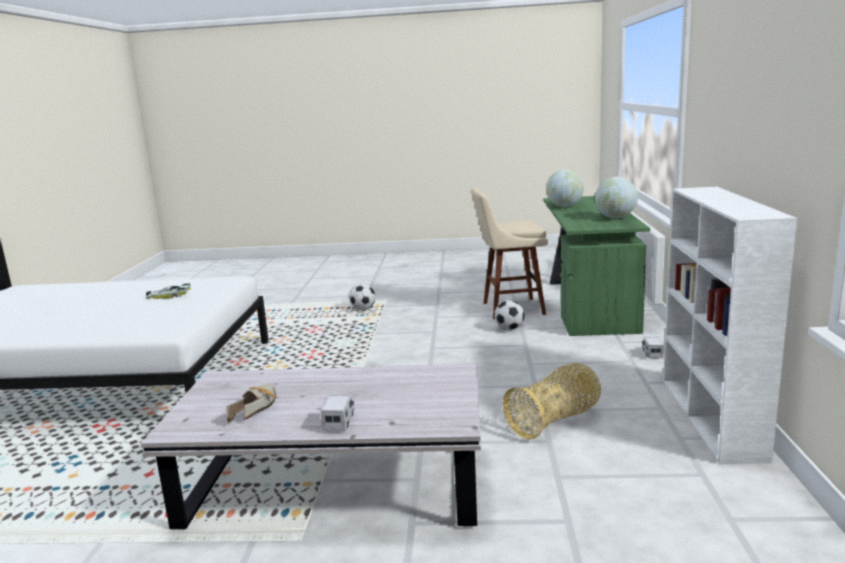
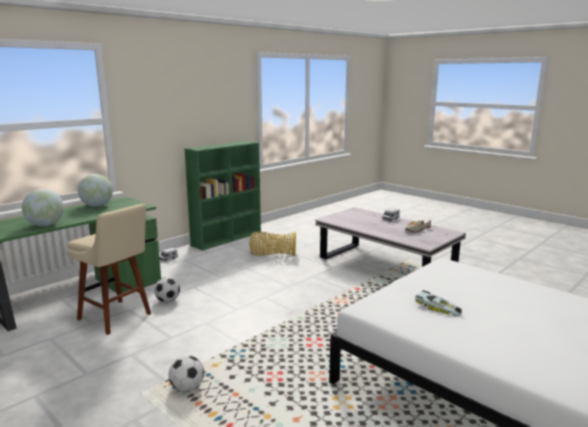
camera: 140 degrees left, 0 degrees up
white bookcase [663,187,797,464] -> green bookcase [185,141,261,251]

